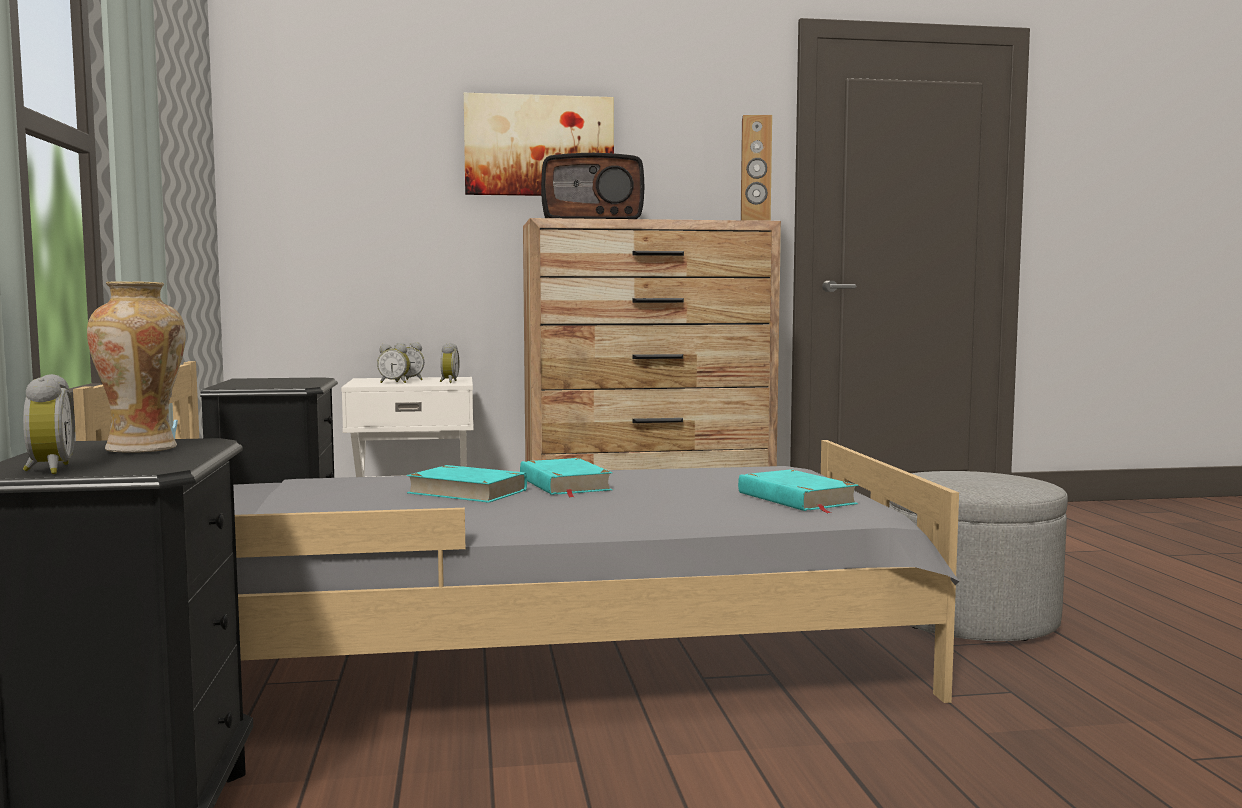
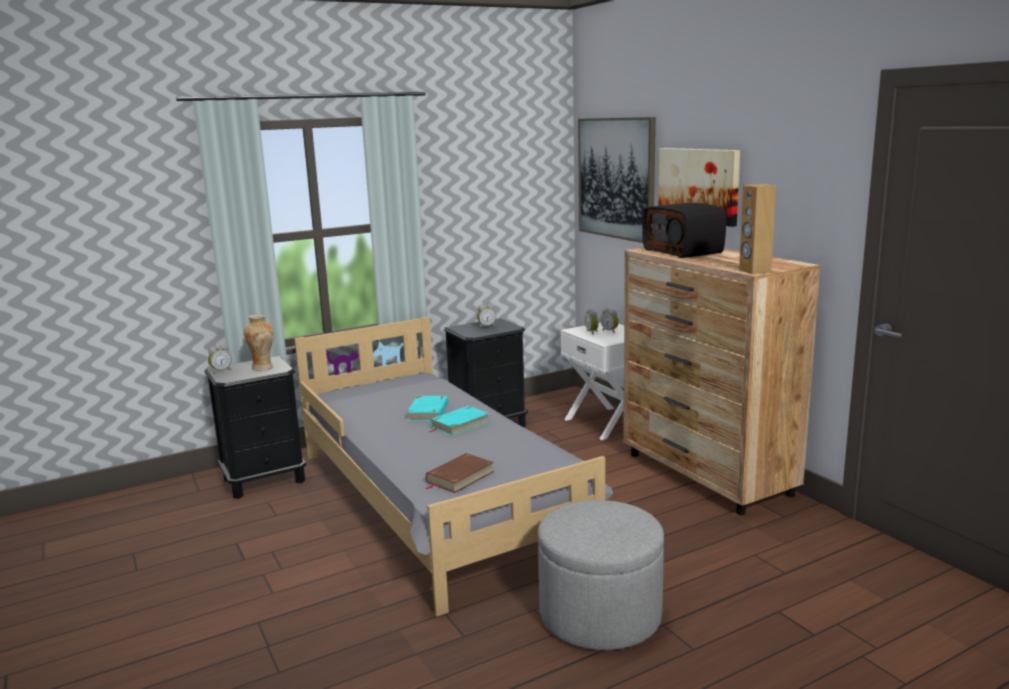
camera: 70 degrees right, 10 degrees up
alarm clock [440,343,460,383] -> alarm clock moved to [477,304,496,328]
turquoise book [738,469,858,513] -> brown book [425,453,494,493]
none -> picture [578,117,656,243]

